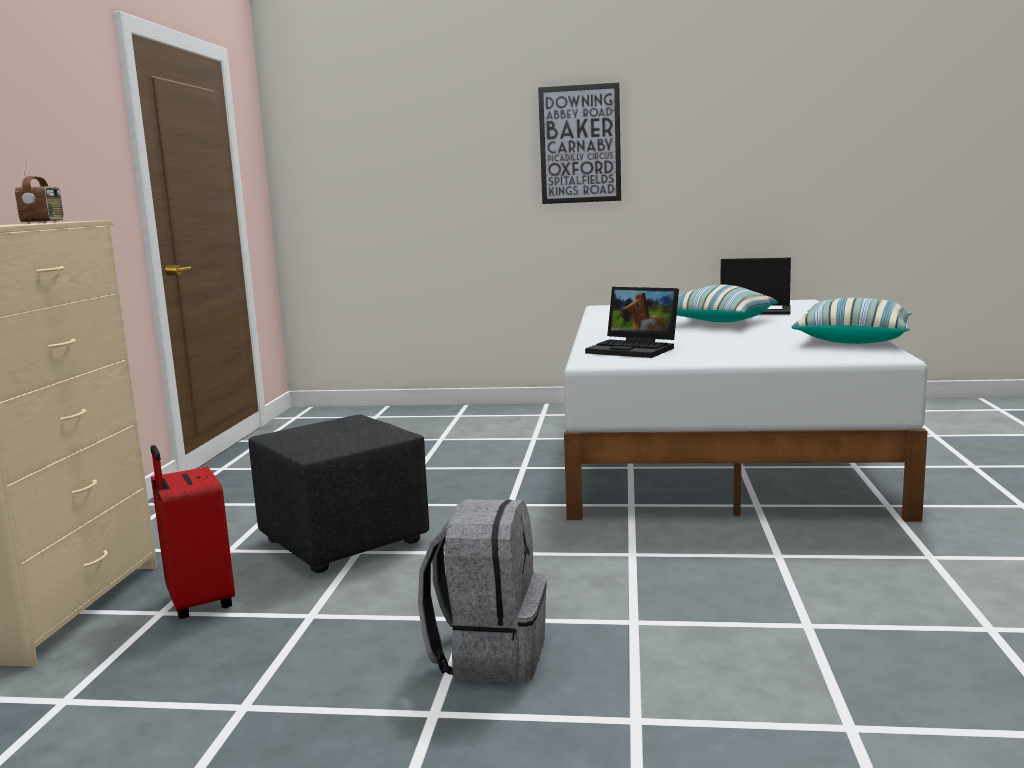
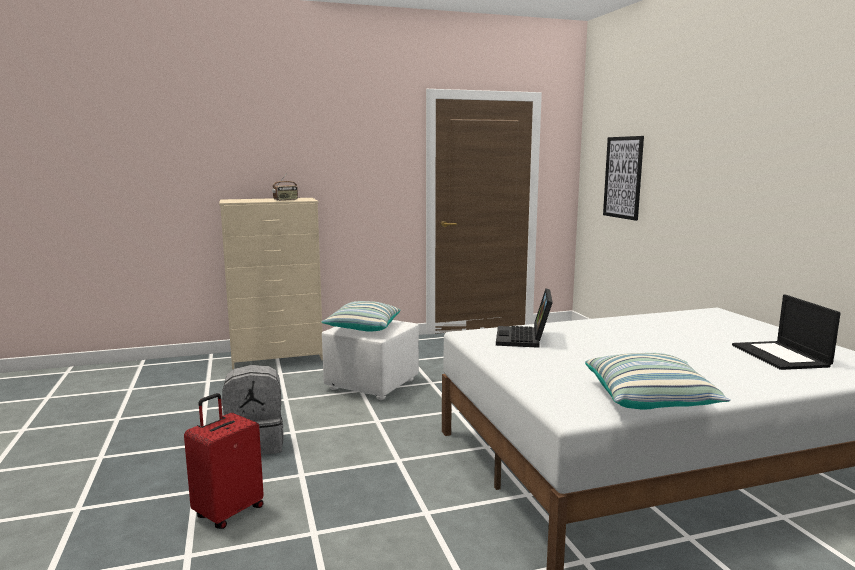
camera: 65 degrees right, 0 degrees up
red suitcase [151,445,235,619] -> red suitcase moved to [184,393,264,529]
black ottoman [249,414,429,573] -> white ottoman [322,320,419,400]
picture [538,83,621,204] -> picture moved to [603,136,644,221]
pillow [677,285,778,322] -> pillow moved to [322,301,400,331]

